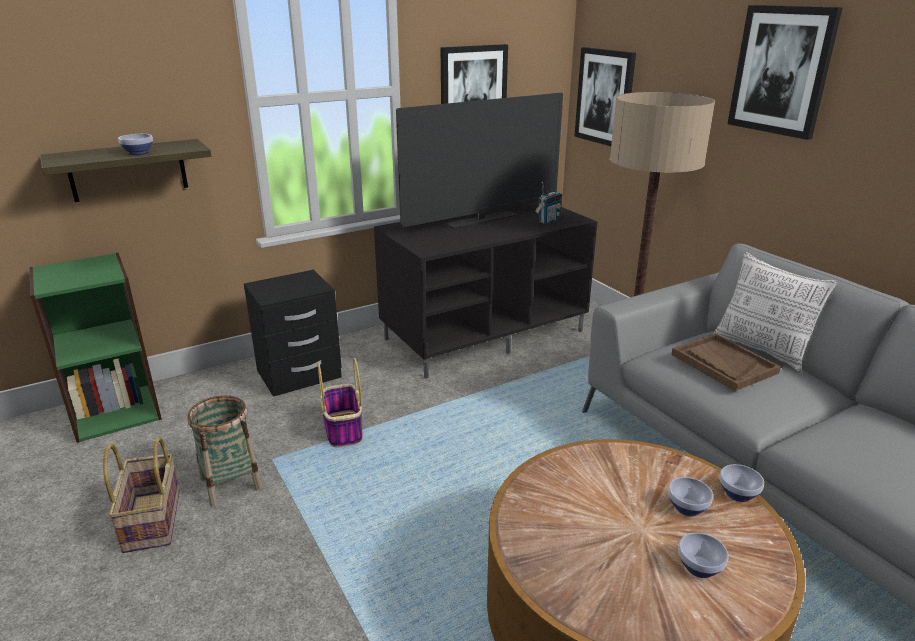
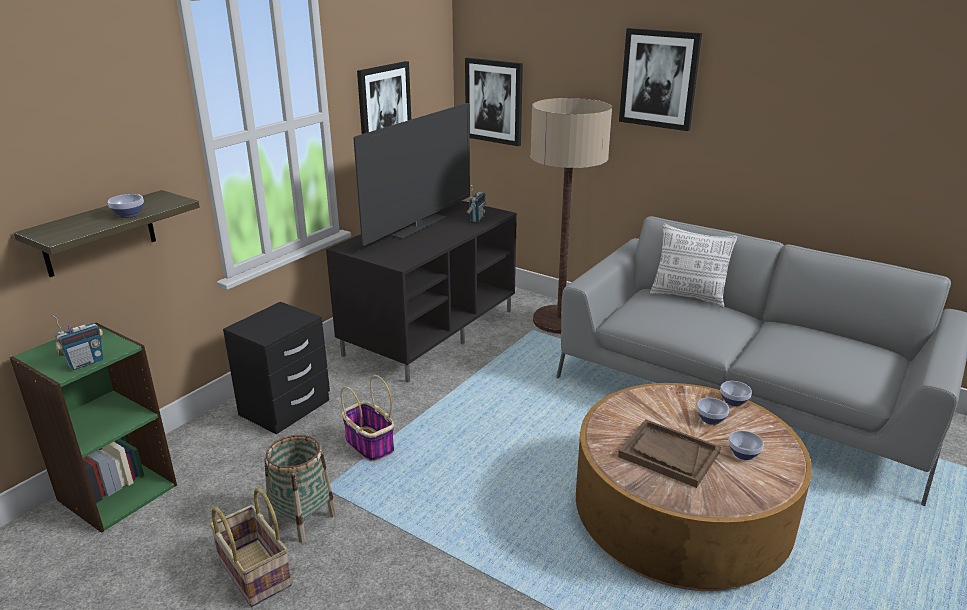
camera: 25 degrees left, 0 degrees up
brown tray [671,334,781,391] -> brown tray moved to [618,419,721,488]
none -> radio [53,315,103,370]

